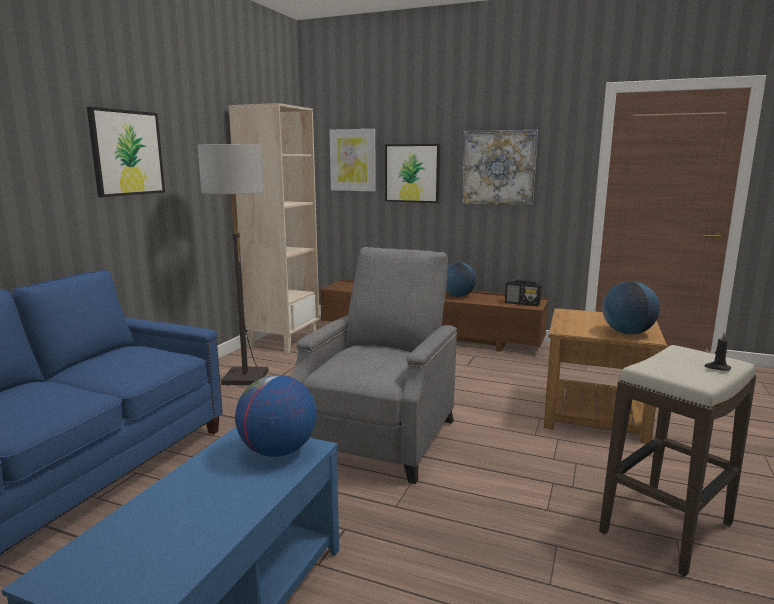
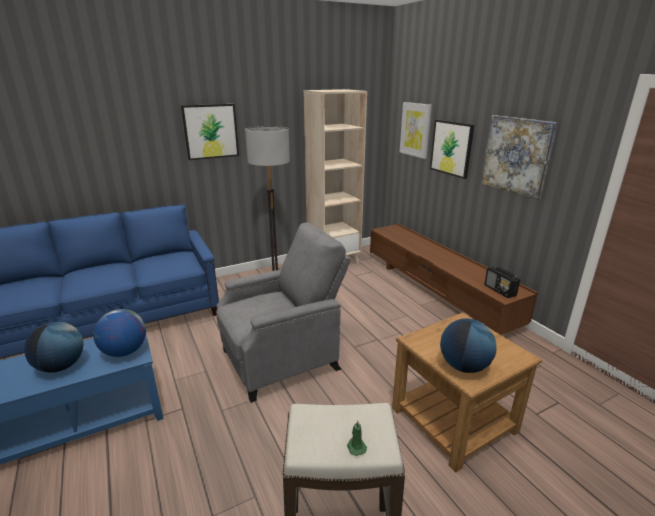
camera: 40 degrees right, 10 degrees up
globe [446,262,476,297] -> globe moved to [24,322,83,373]
black candle [704,333,731,371] -> green candle [347,420,367,456]

